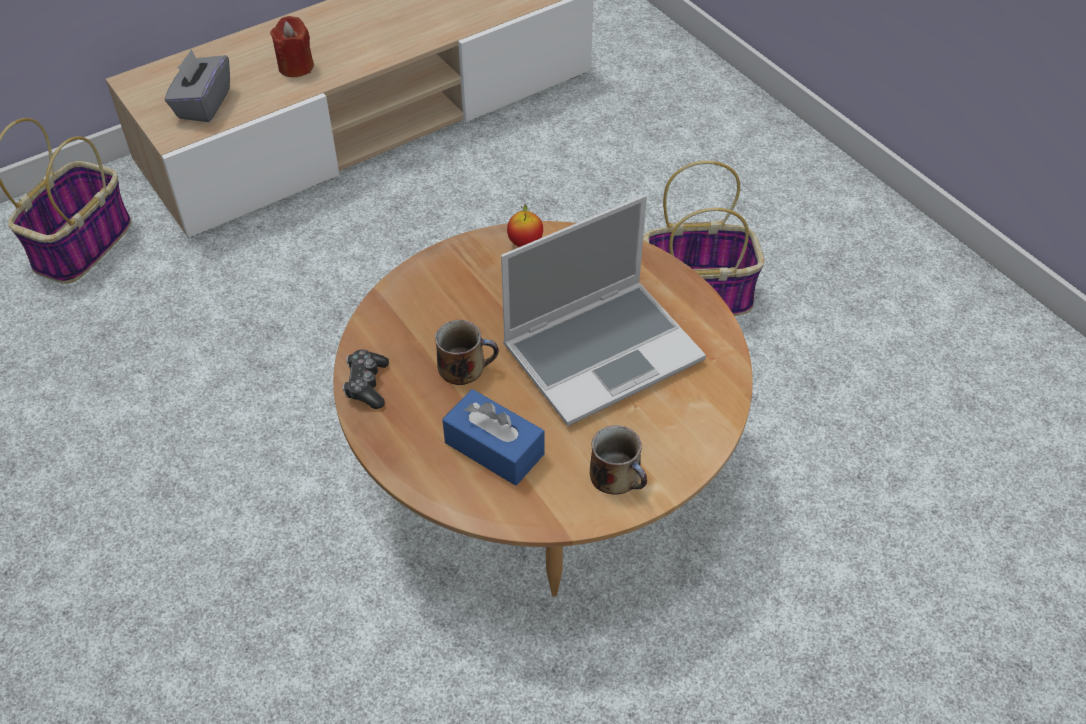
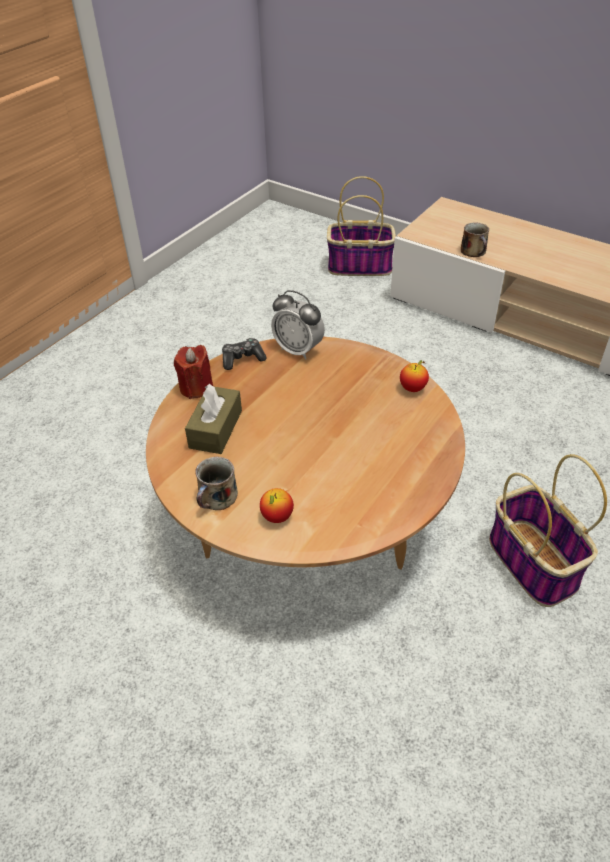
camera: 70 degrees right, 5 degrees down
grey tissue box [165,49,230,122] -> none
red candle [270,16,314,77] -> red candle moved to [174,345,213,399]
mug [435,320,499,385] -> mug moved to [461,222,489,257]
blue tissue box [442,389,544,486] -> brown tissue box [185,384,242,454]
laptop [501,195,706,426] -> none
none -> apple [260,488,294,523]
none -> alarm clock [271,290,325,360]

